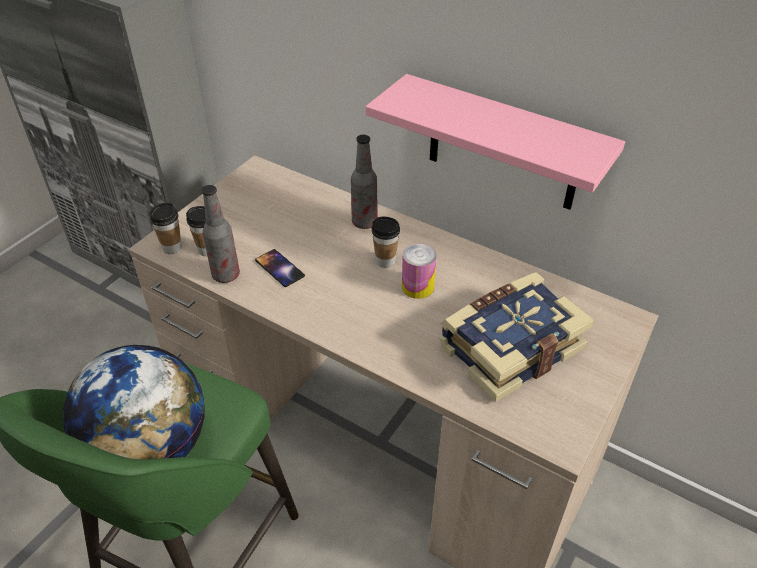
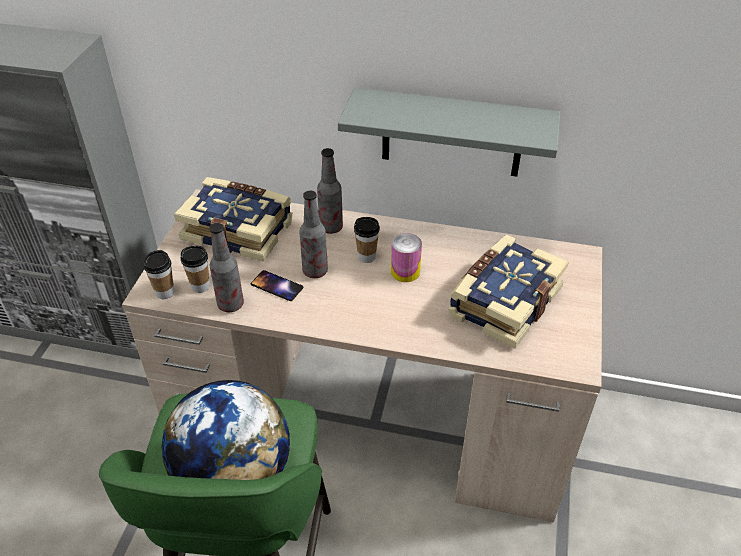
camera: 20 degrees left, 0 degrees up
pink shelf [366,74,625,210] -> grey shelf [338,87,560,177]
none -> book [174,177,293,262]
none -> bottle [299,190,328,278]

